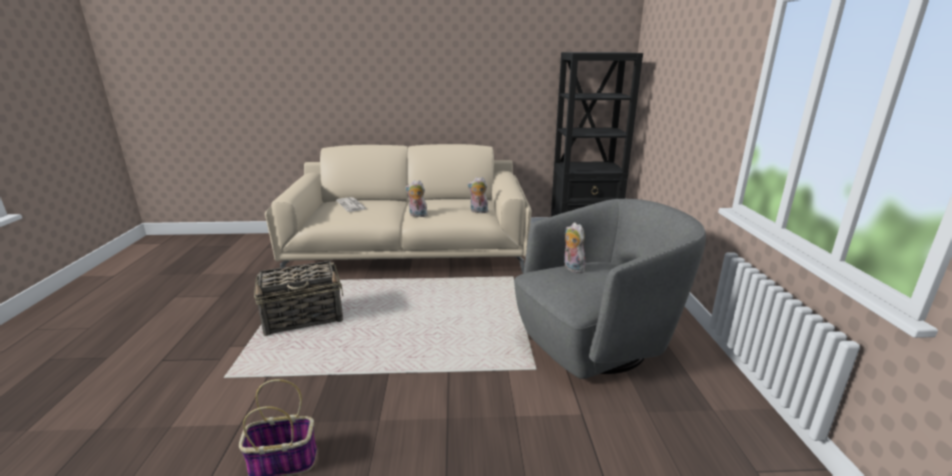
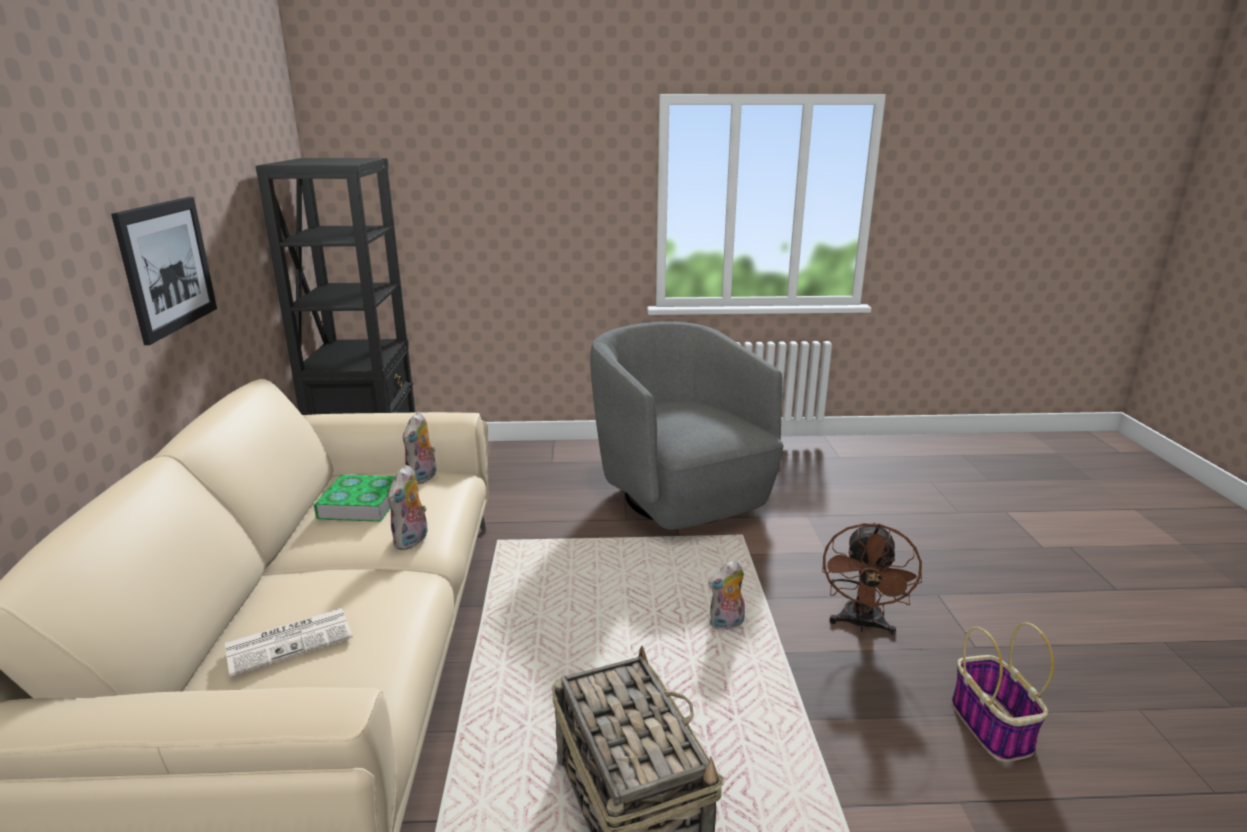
camera: 90 degrees left, 0 degrees up
plush toy [564,222,585,273] -> plush toy moved to [708,560,745,630]
none -> picture [111,197,217,345]
none -> book [314,475,395,522]
none -> brown fan [822,522,922,635]

